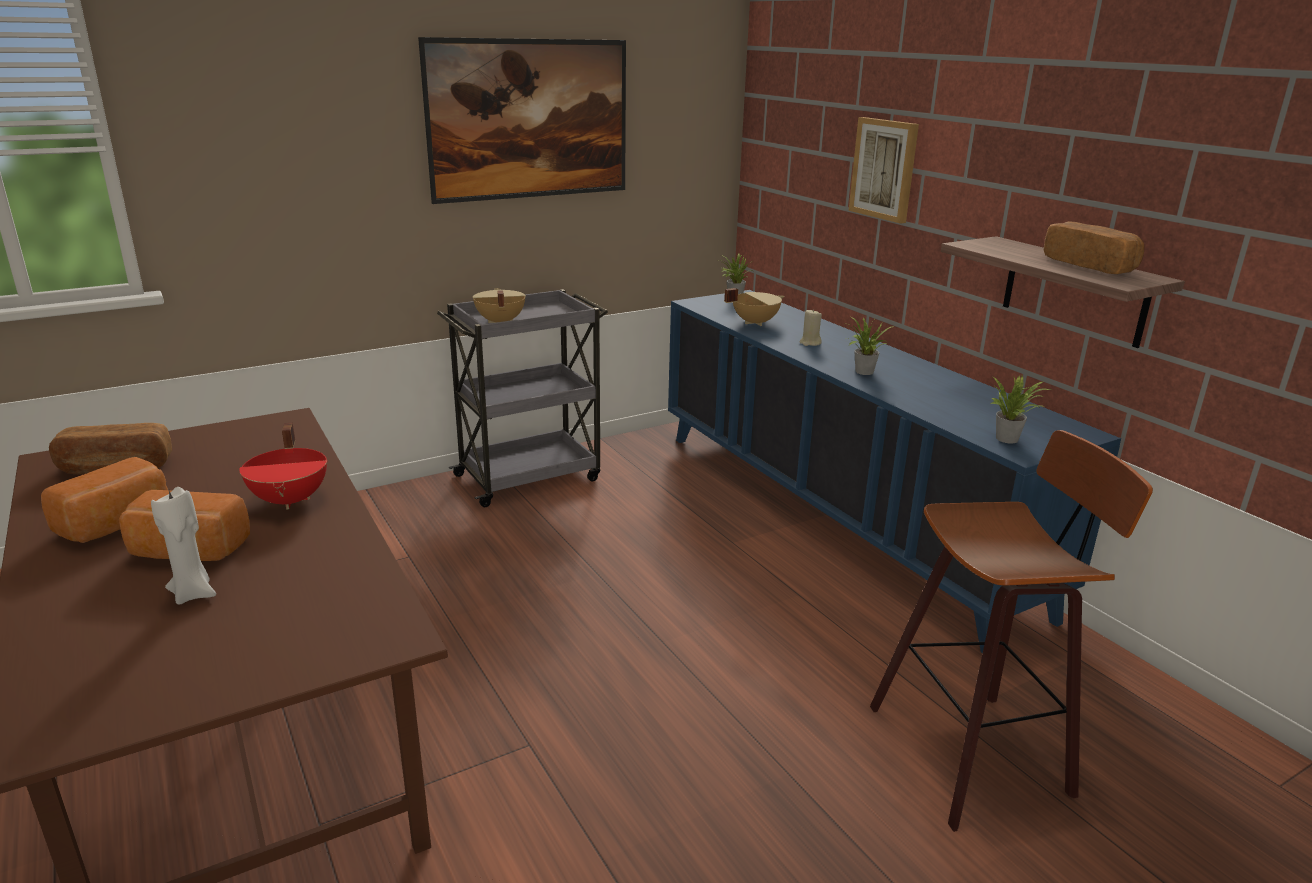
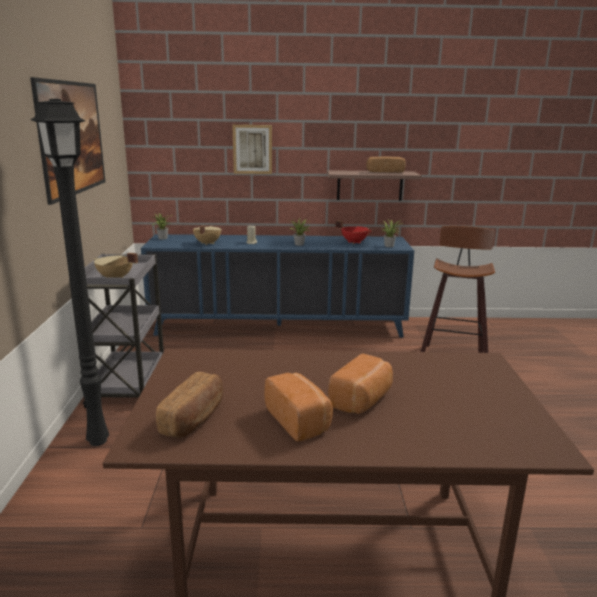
camera: 60 degrees left, 5 degrees down
white candle [151,487,216,605] -> none
red cooking pot [239,423,327,510] -> red cooking pot moved to [335,221,372,244]
none -> black floor lamp [30,99,109,446]

